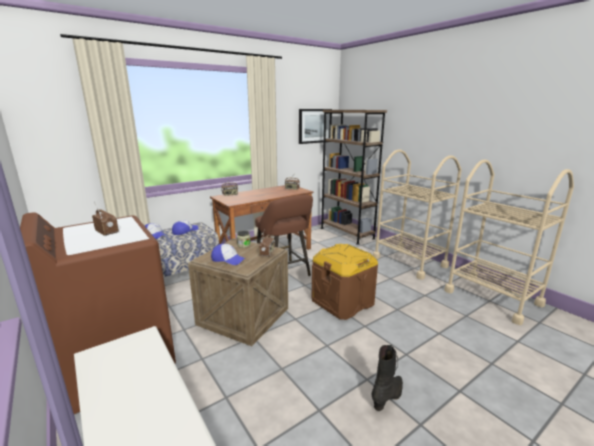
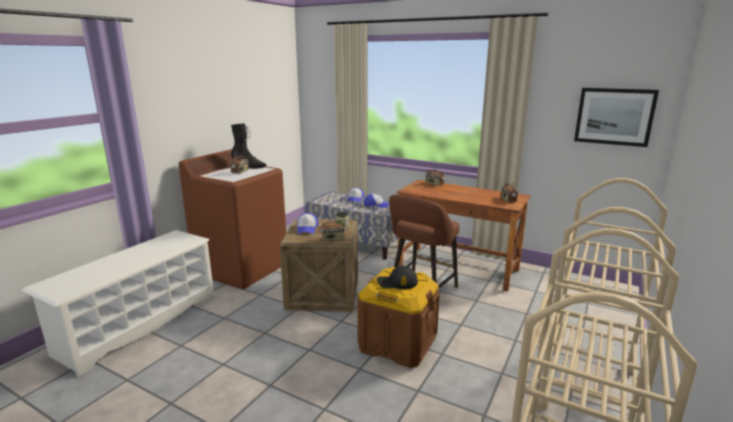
camera: 65 degrees right, 0 degrees up
brown bookcase [321,110,387,245] -> none
black boot [372,345,403,411] -> black boot moved to [231,124,267,169]
none -> black cap [377,266,418,289]

